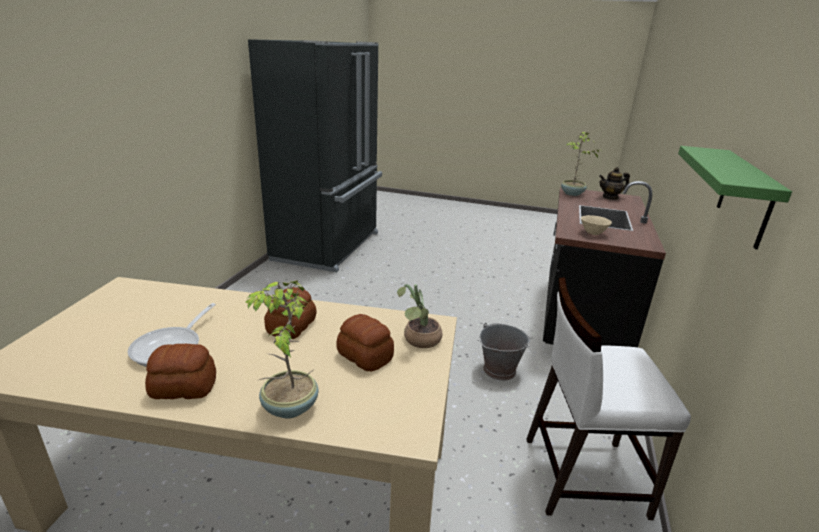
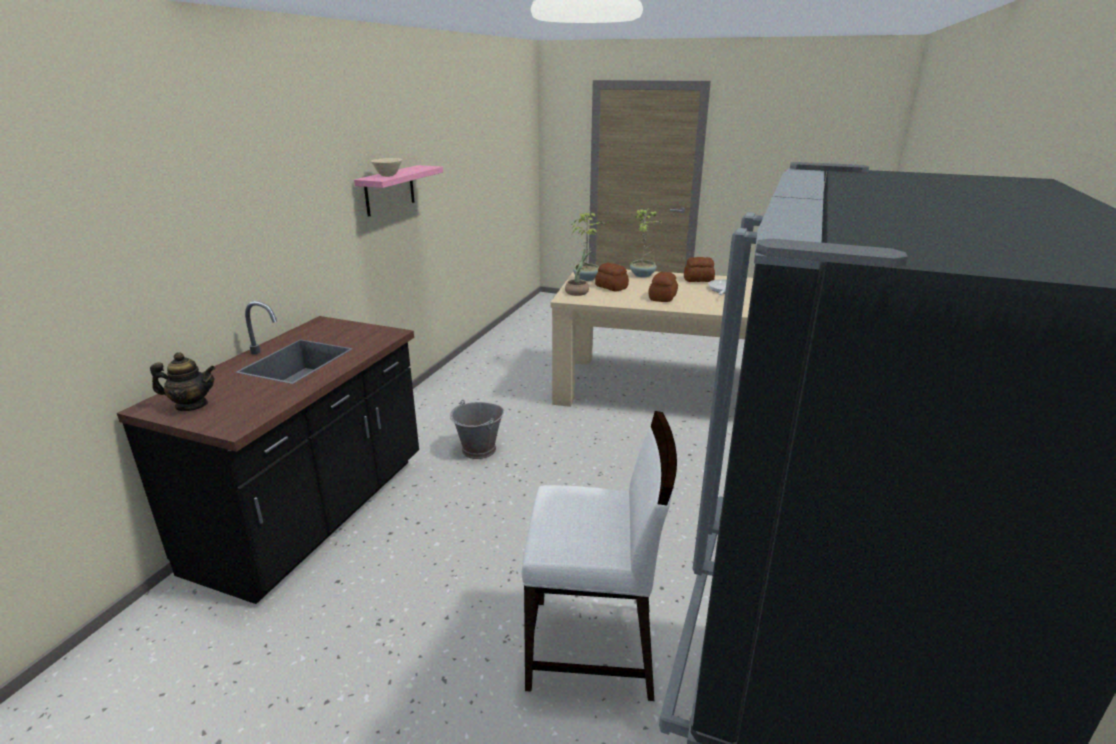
camera: 175 degrees left, 0 degrees up
white chair [526,277,691,520] -> white chair moved to [522,411,677,701]
potted plant [561,131,602,196] -> potted plant moved to [571,211,605,281]
beige bowl [581,215,612,235] -> beige bowl moved to [371,158,402,177]
green shelf [678,146,792,249] -> pink shelf [354,165,443,217]

